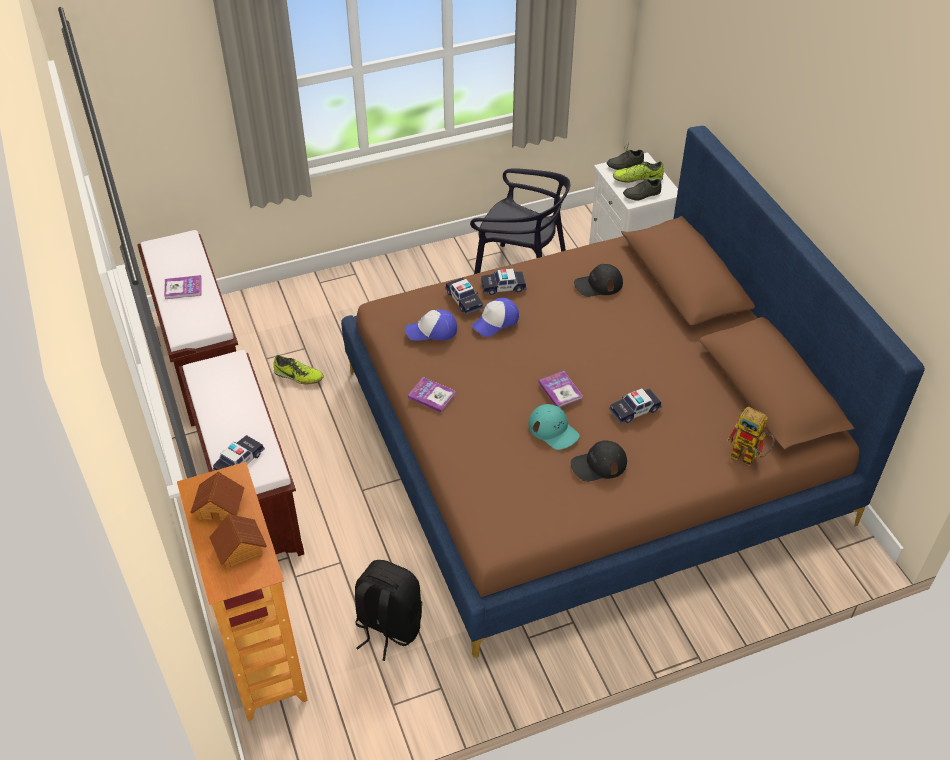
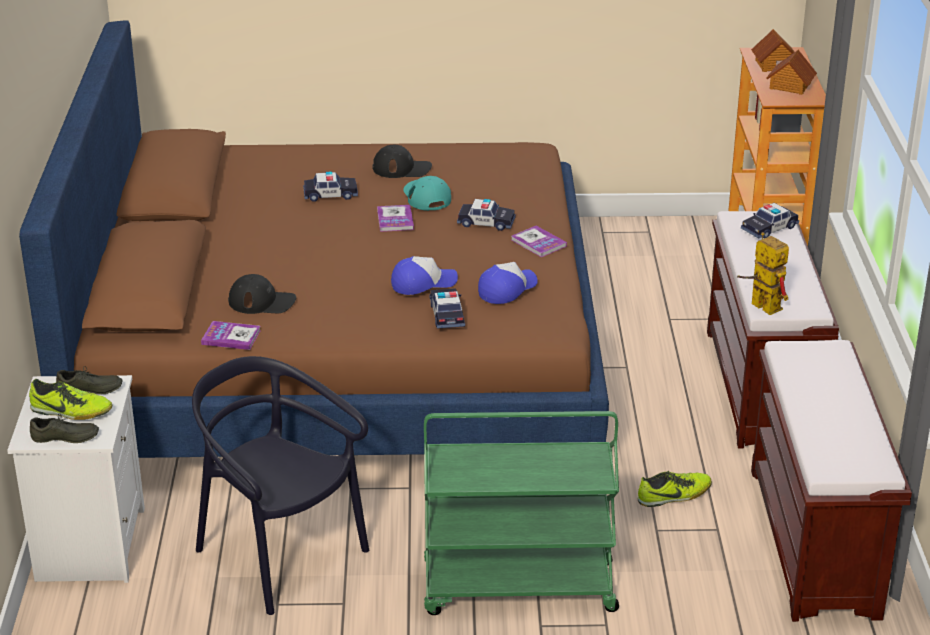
camera: 160 degrees left, 15 degrees down
book [164,275,201,299] -> book moved to [201,321,261,350]
shoe [273,355,324,384] -> shoe turned 120 degrees clockwise [638,471,712,507]
black backpack [355,560,422,661] -> none
cap [405,310,457,341] -> cap turned 60 degrees counterclockwise [478,262,538,304]
toy car [481,268,527,295] -> toy car moved to [457,199,516,231]
toy robot [726,407,775,466] -> toy robot moved to [737,232,789,315]
none -> green cart [424,411,619,615]

